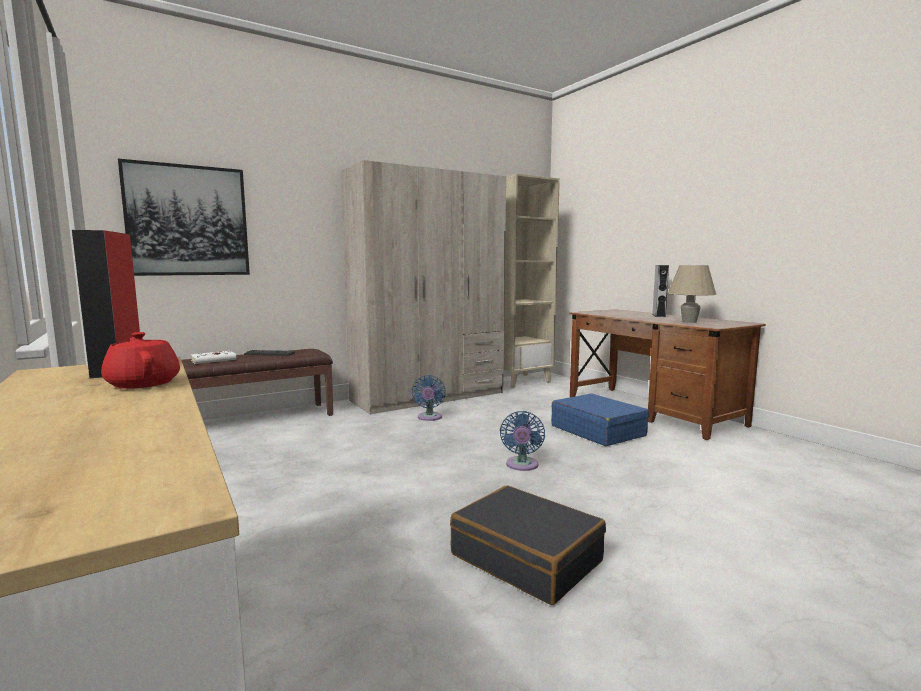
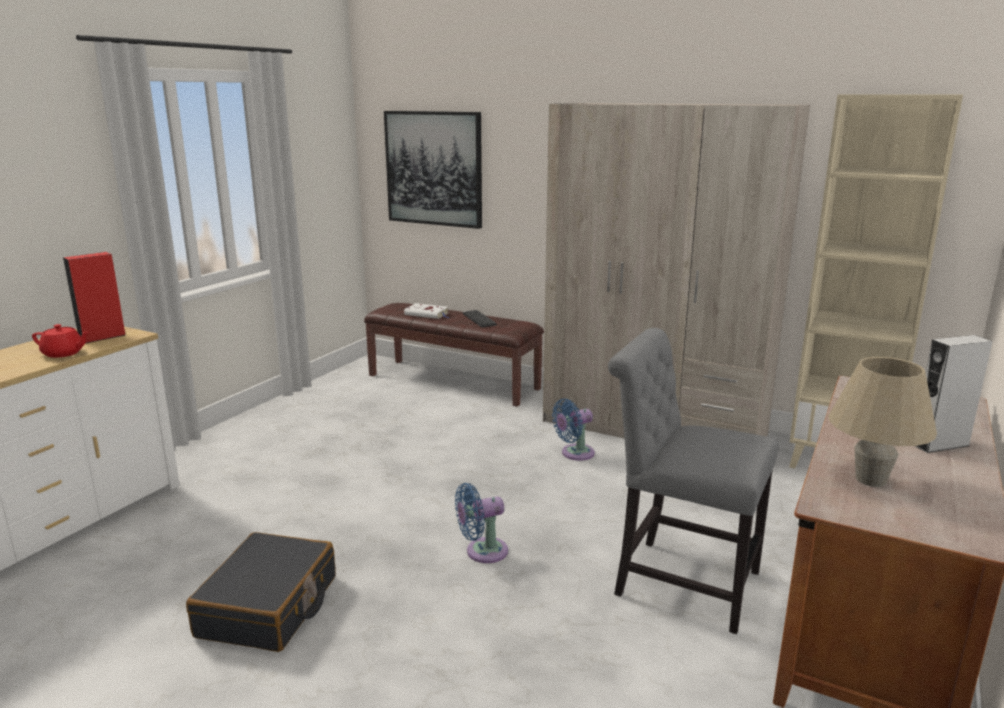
camera: 60 degrees right, 10 degrees up
red teapot [101,332,180,389] -> red teapot turned 75 degrees clockwise [32,324,89,358]
blue suitcase [551,394,649,446] -> grey chair [608,328,779,634]

